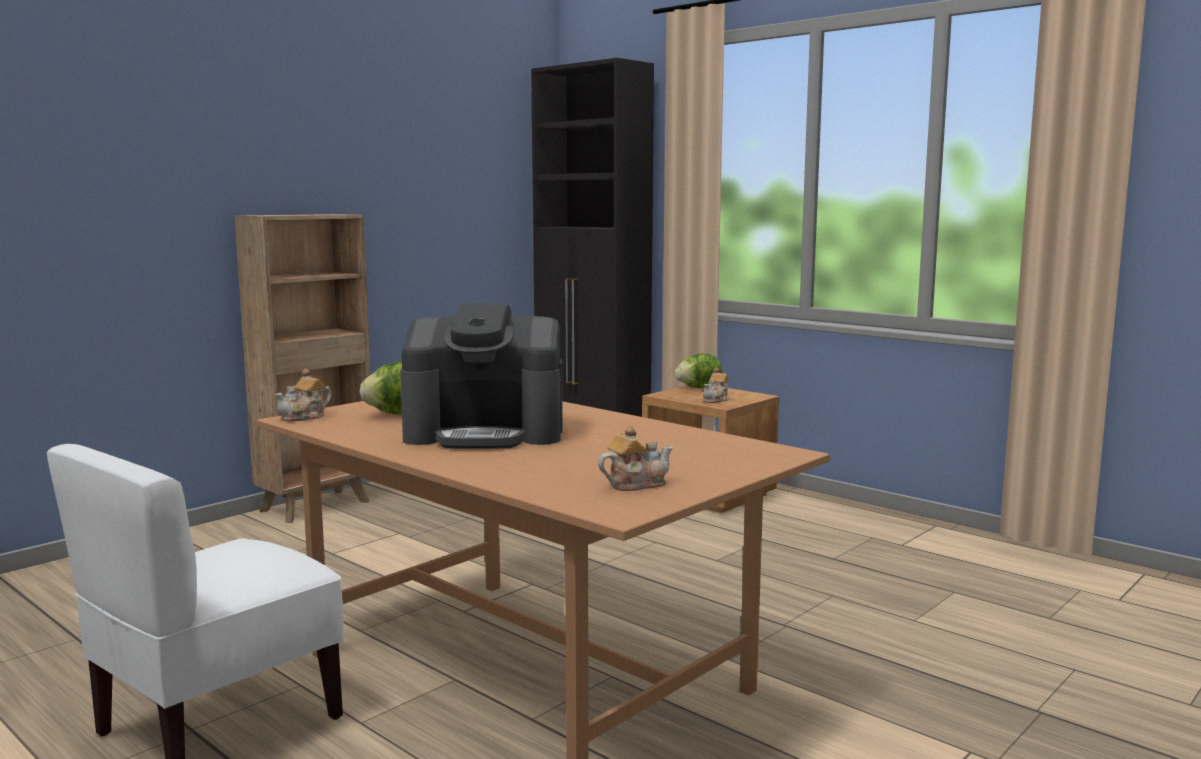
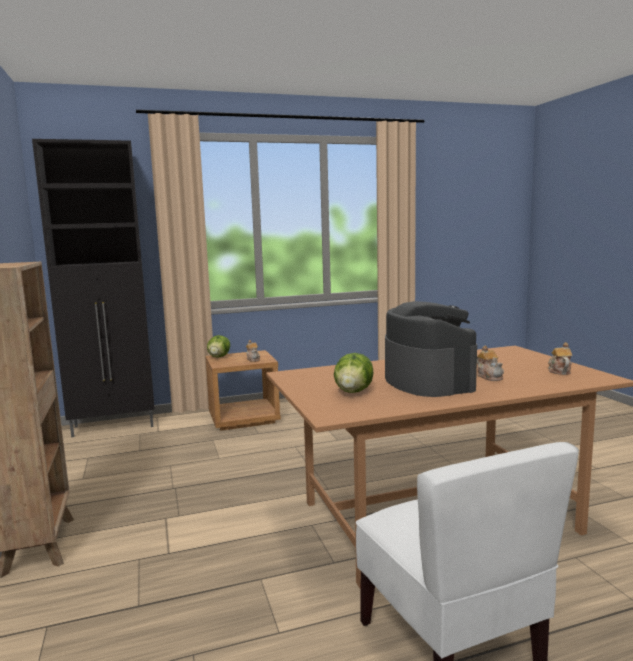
camera: 60 degrees left, 0 degrees up
teapot [274,369,332,422] -> teapot moved to [477,346,504,381]
coffee machine [400,303,563,448] -> coffee machine turned 45 degrees counterclockwise [385,301,477,397]

